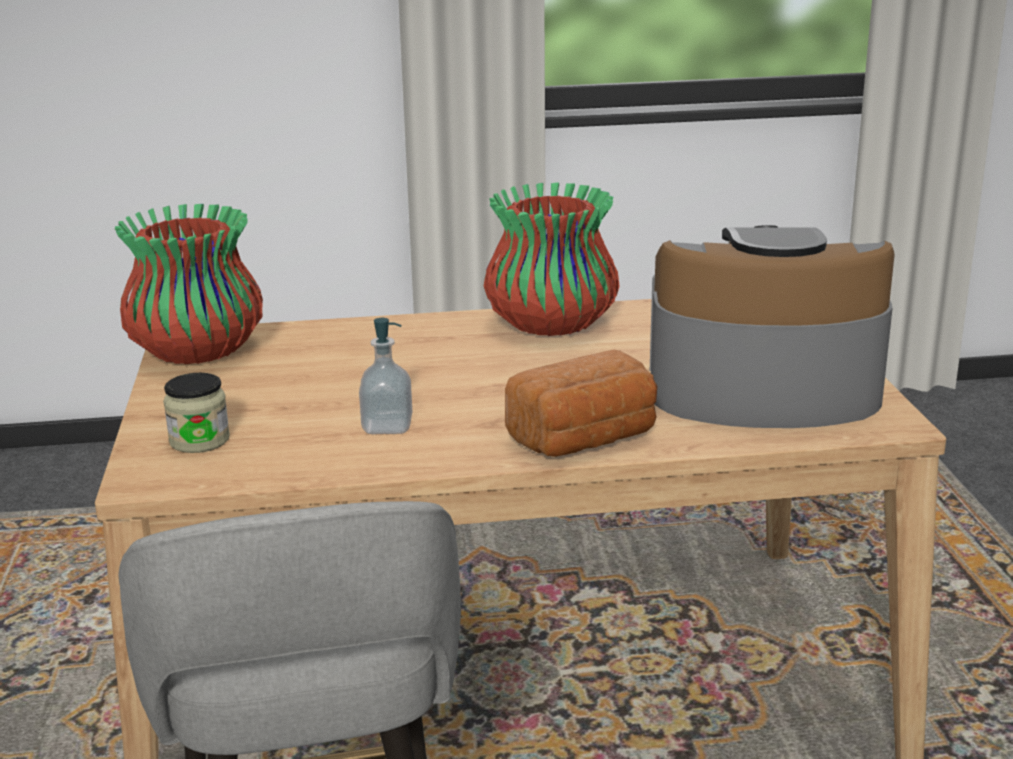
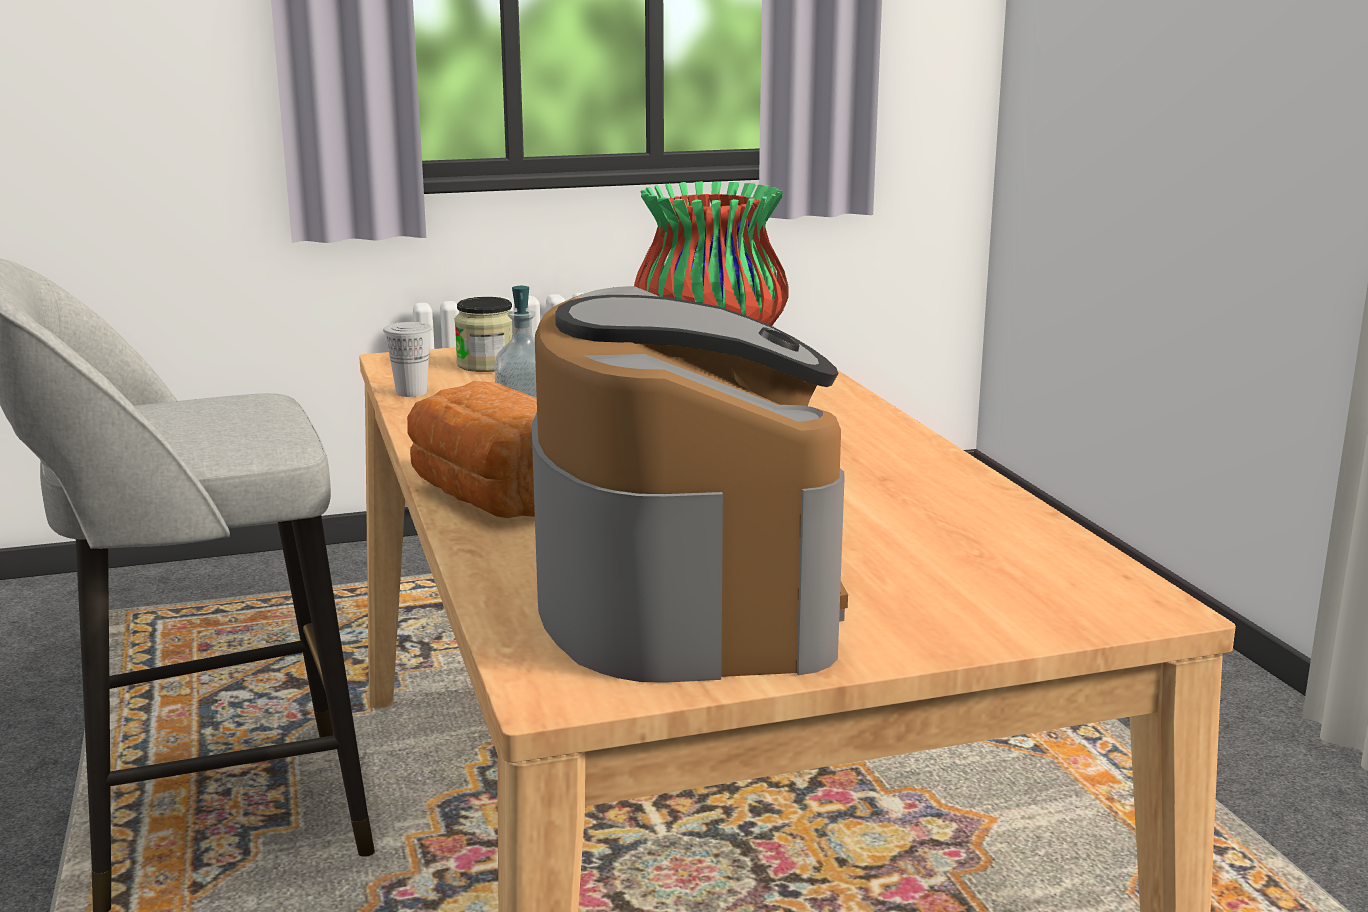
camera: 80 degrees right, 5 degrees down
vase [484,182,620,336] -> none
none -> white cup [383,322,432,397]

